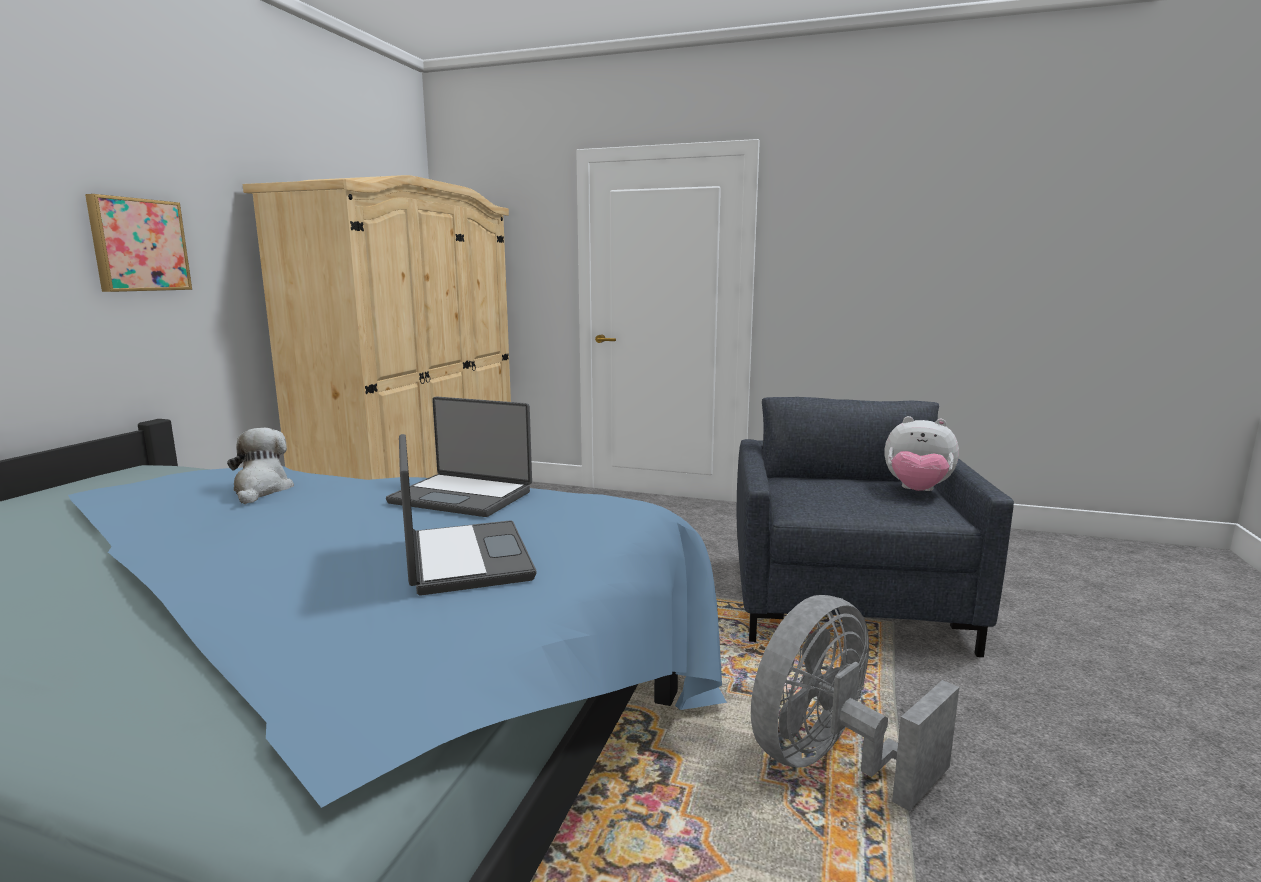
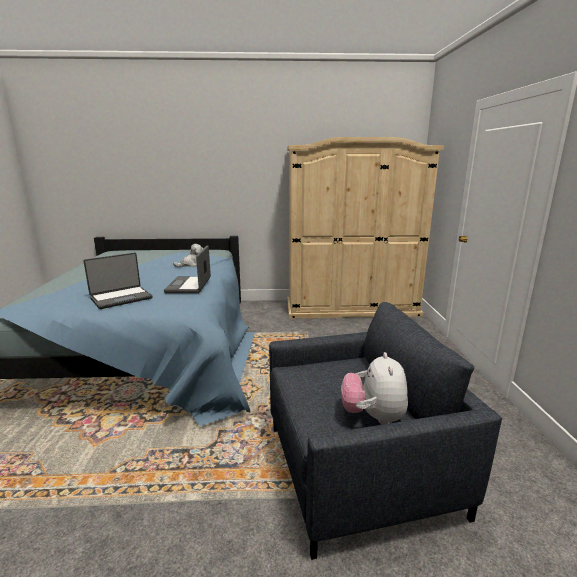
camera: 70 degrees right, 5 degrees up
picture [85,194,192,292] -> none
grey fan [751,595,959,811] -> none

